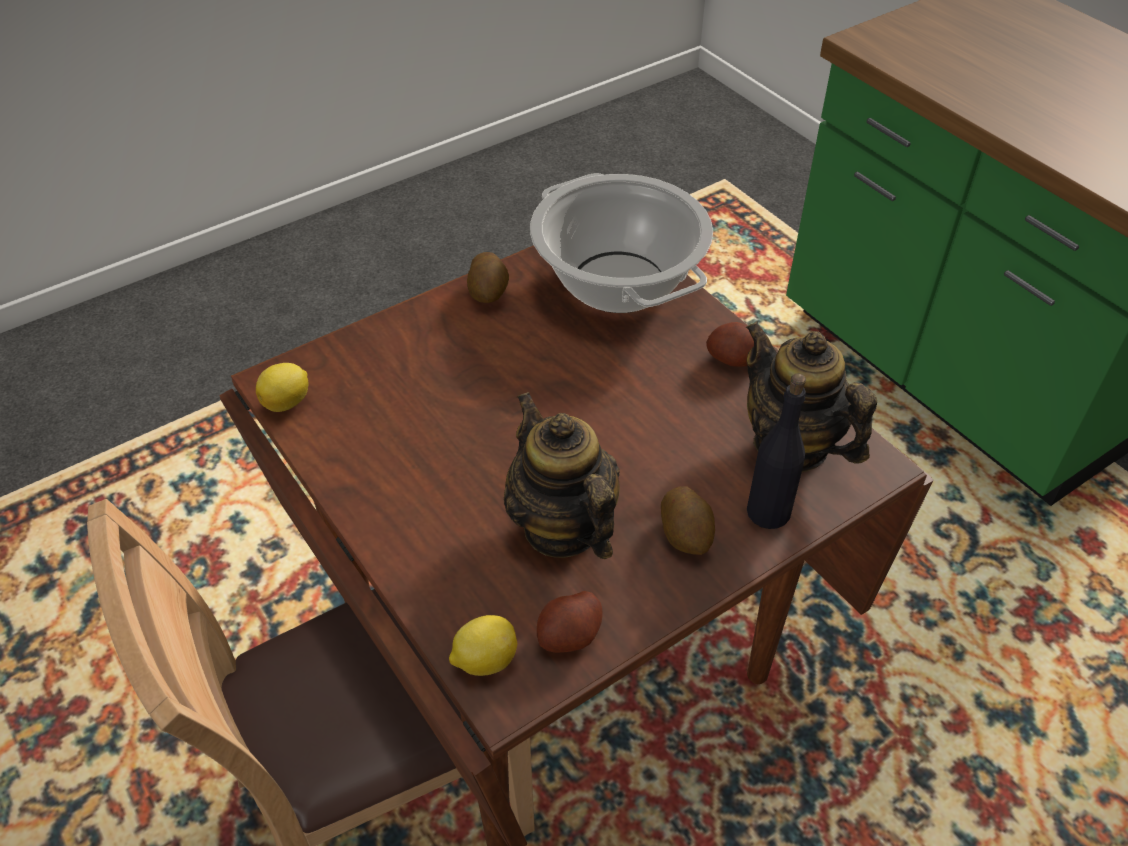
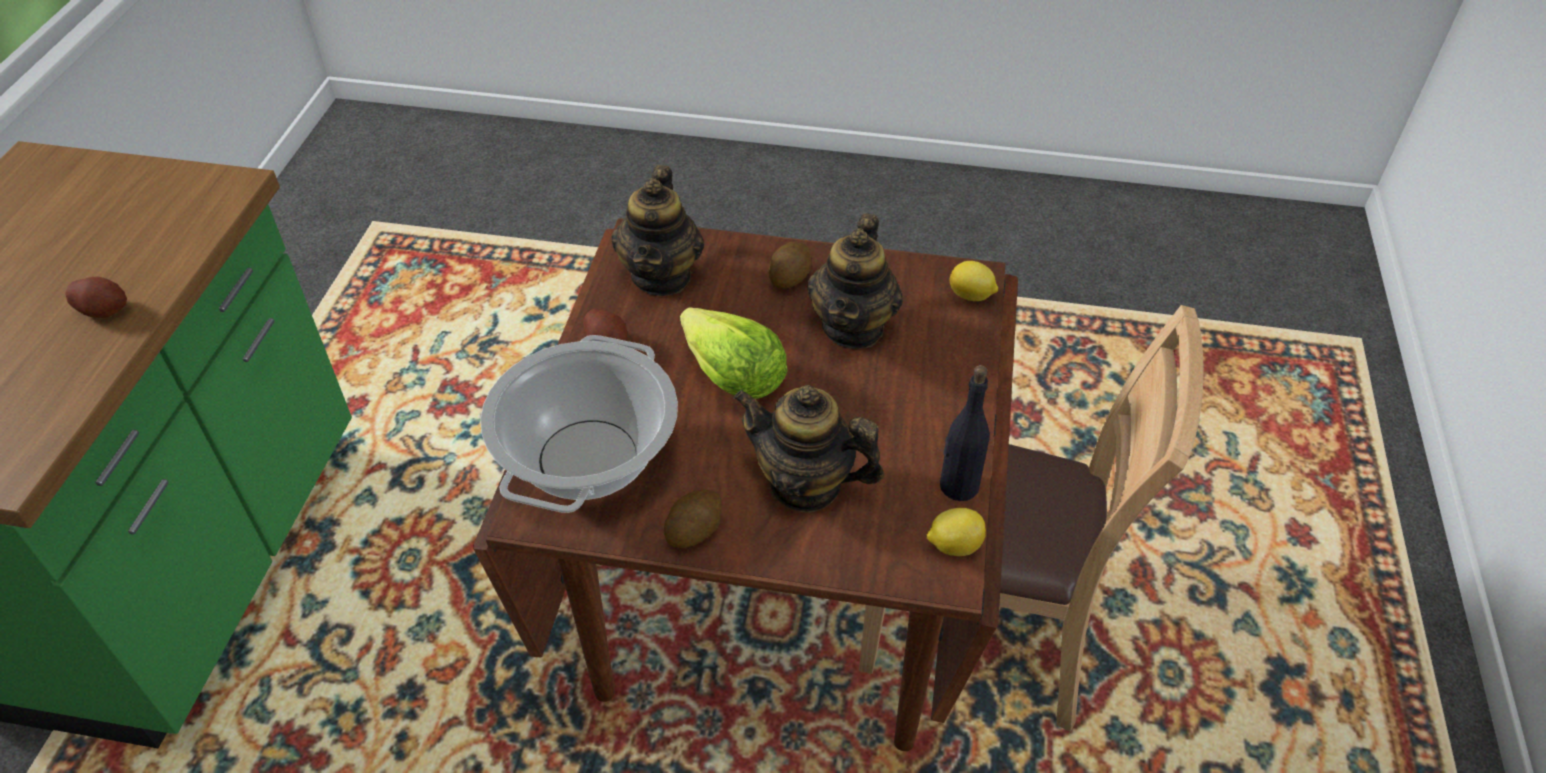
camera: 135 degrees left, 0 degrees up
potato [537,591,603,653] -> potato moved to [65,276,127,318]
black bottle [747,374,806,529] -> black bottle moved to [940,365,990,501]
none -> lettuce [680,307,788,399]
none -> teapot [733,385,884,512]

